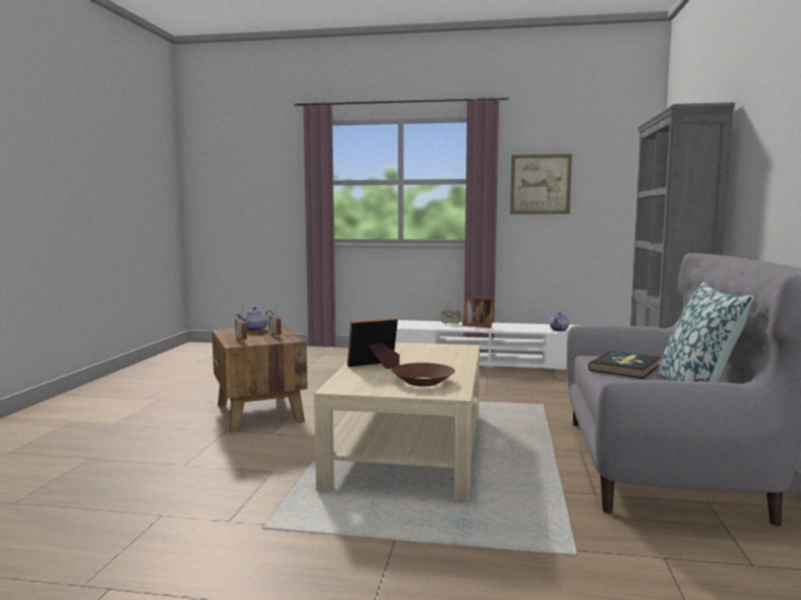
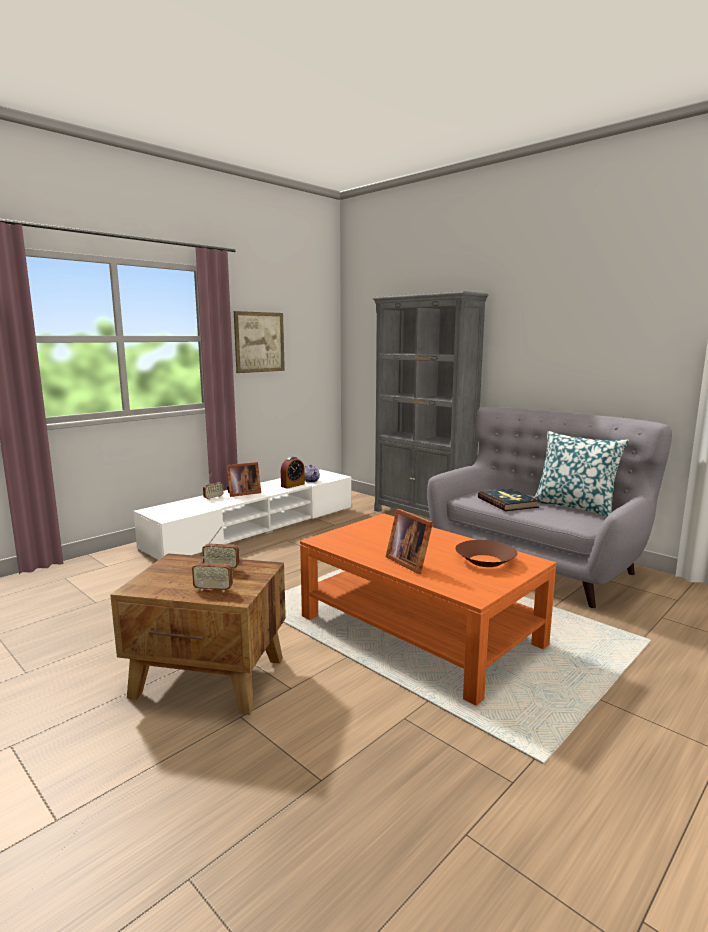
camera: 55 degrees left, 5 degrees up
teapot [237,307,273,331] -> none
beige coffee table [314,342,480,501] -> orange coffee table [300,513,557,706]
picture frame [347,318,400,369] -> picture frame turned 45 degrees counterclockwise [386,509,433,574]
none -> alarm clock [281,457,305,489]

